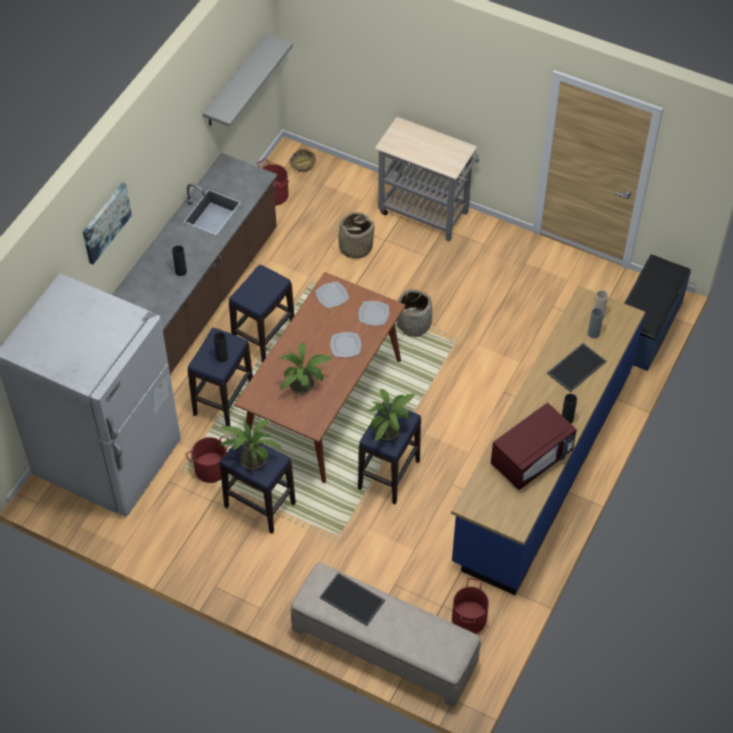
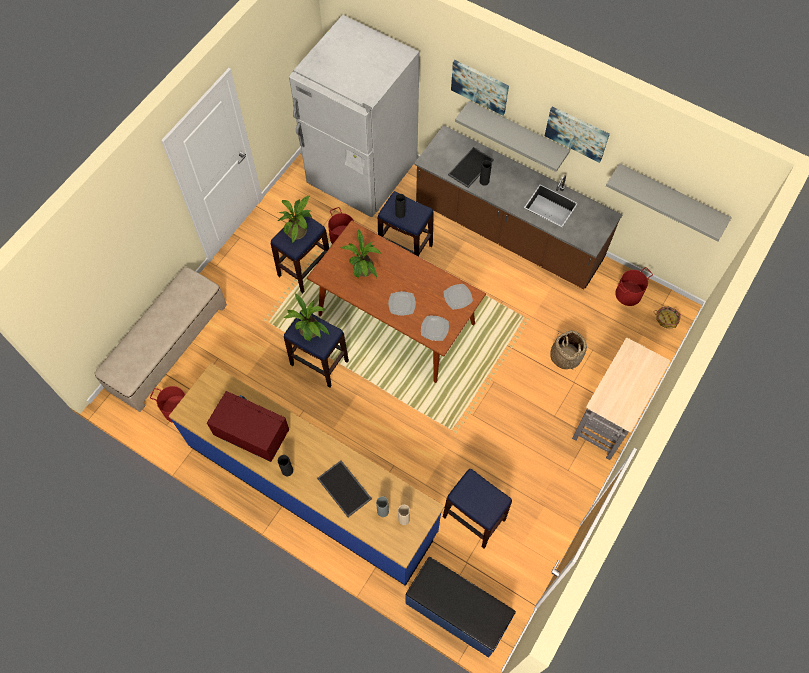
camera: 95 degrees right, 10 degrees up
stool [229,265,294,363] -> stool moved to [443,469,512,548]
tray [320,573,385,626] -> tray moved to [448,147,494,188]
basket [397,289,432,337] -> none
red microwave [491,403,577,490] -> red microwave turned 150 degrees clockwise [207,391,289,462]
none -> grey shelf [455,101,570,172]
none -> picture [545,106,610,163]

